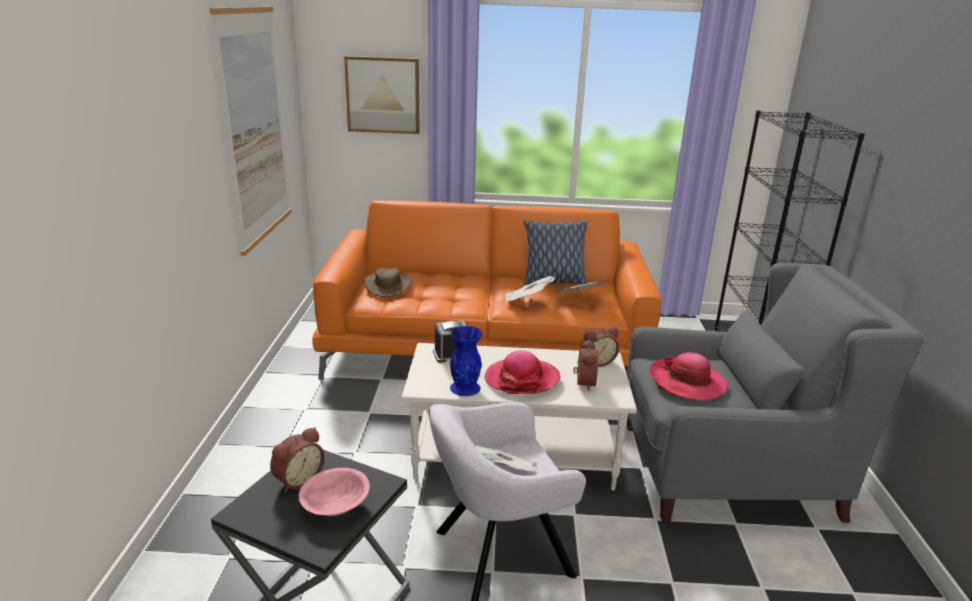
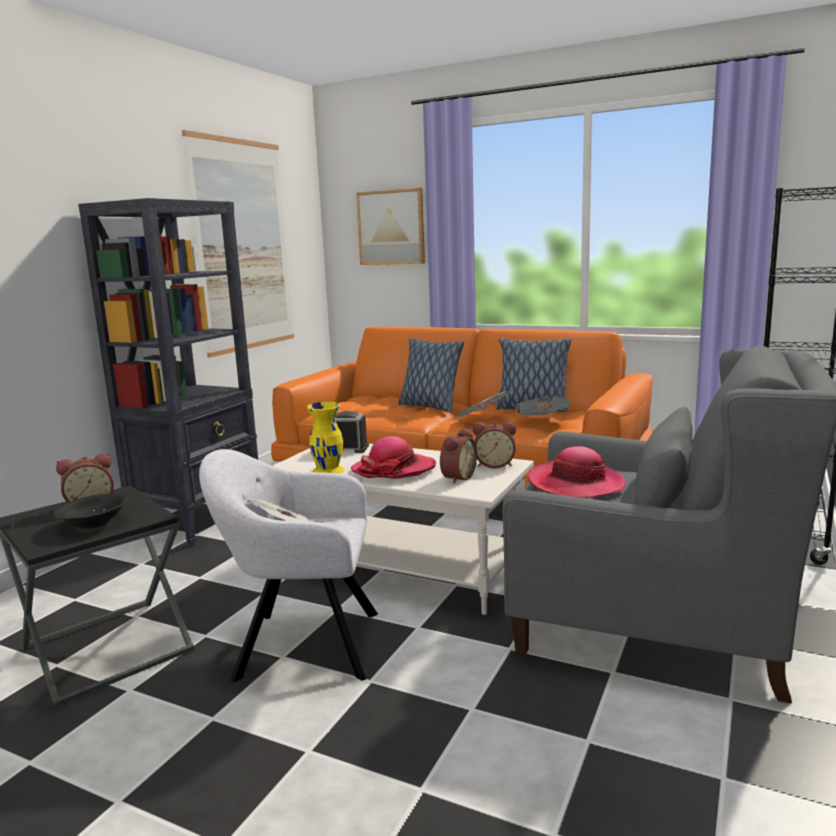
camera: 25 degrees right, 10 degrees down
pink bowl [299,468,369,516] -> black bowl [53,493,128,529]
brown hat [363,268,412,297] -> none
blue vase [450,326,482,396] -> yellow vase [307,402,345,474]
none -> black bookcase [78,198,258,547]
none -> pillow [398,338,464,413]

